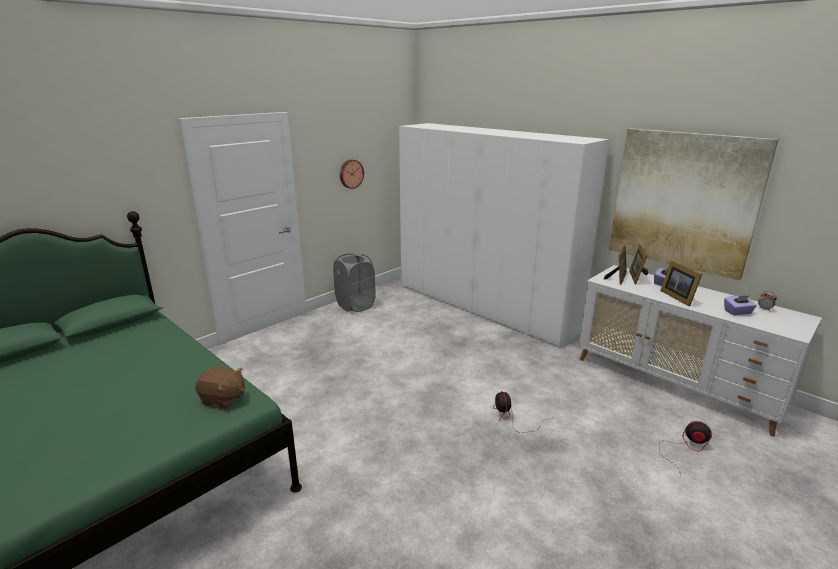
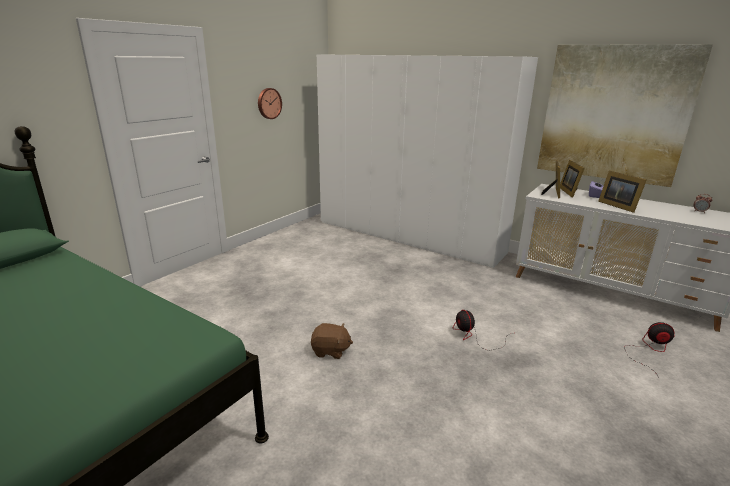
camera: 10 degrees left, 0 degrees up
brown plush toy [195,366,245,409] -> brown plush toy moved to [311,323,353,359]
grey laundry basket [333,253,376,312] -> none
purple tissue box [724,295,757,315] -> none

